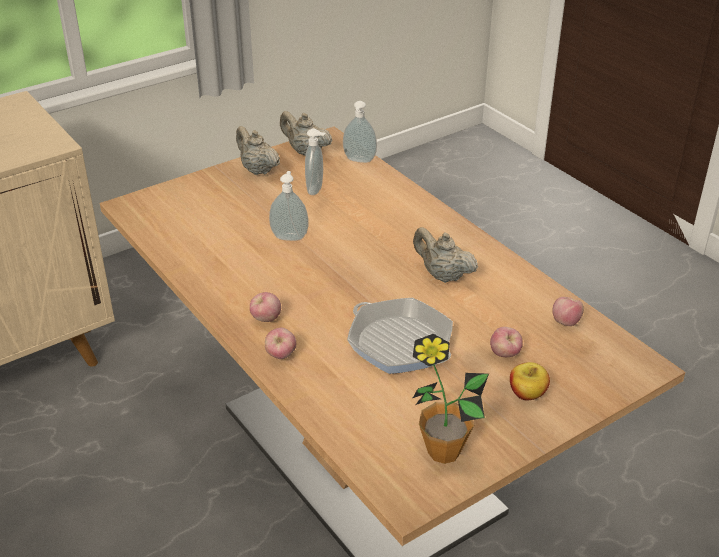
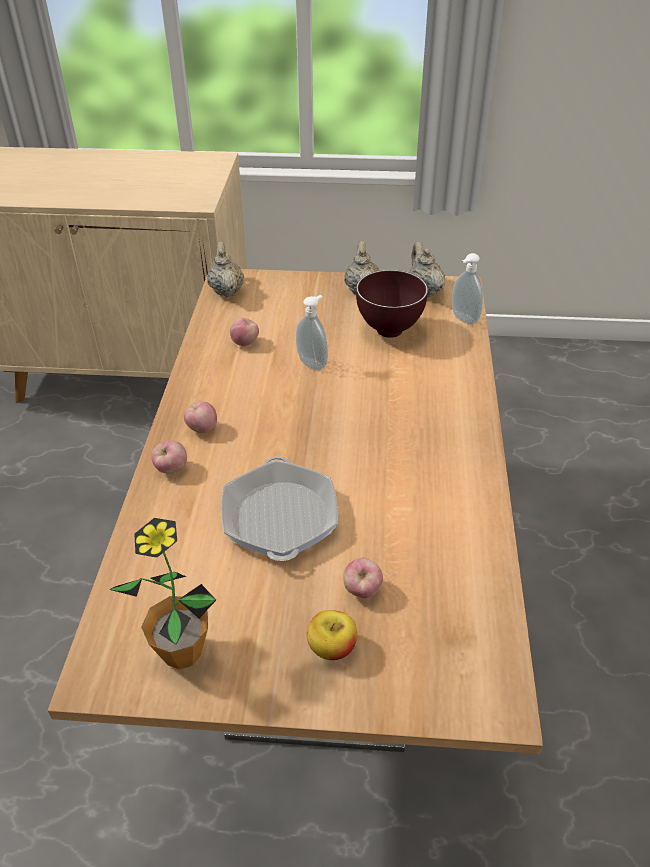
camera: 40 degrees right, 5 degrees up
soap dispenser [305,129,325,195] -> brown bowl [356,270,428,338]
beige teapot [413,227,478,283] -> beige teapot moved to [207,241,244,297]
apple [552,297,584,326] -> apple moved to [230,318,259,346]

